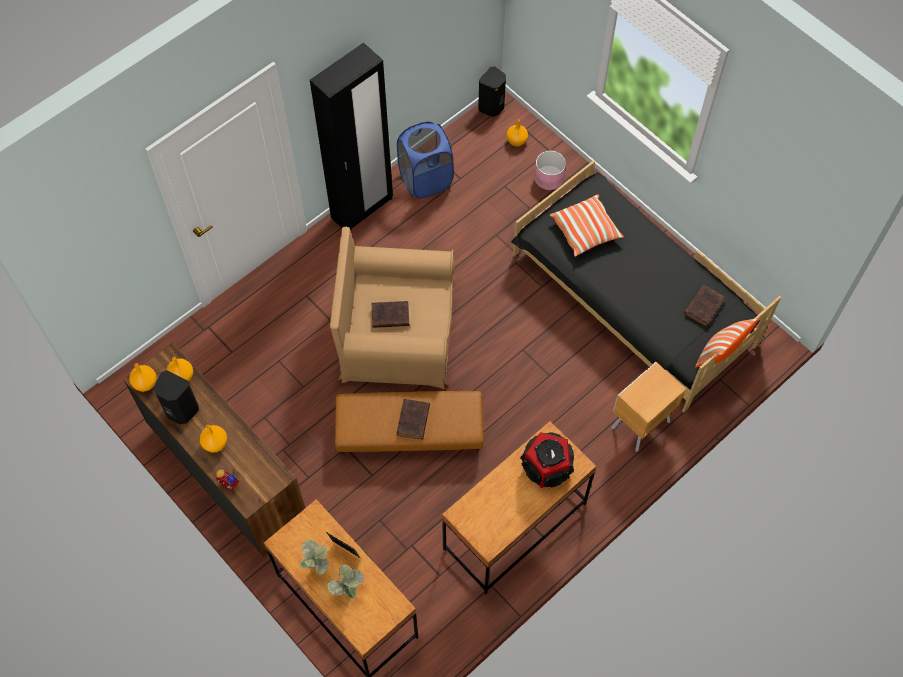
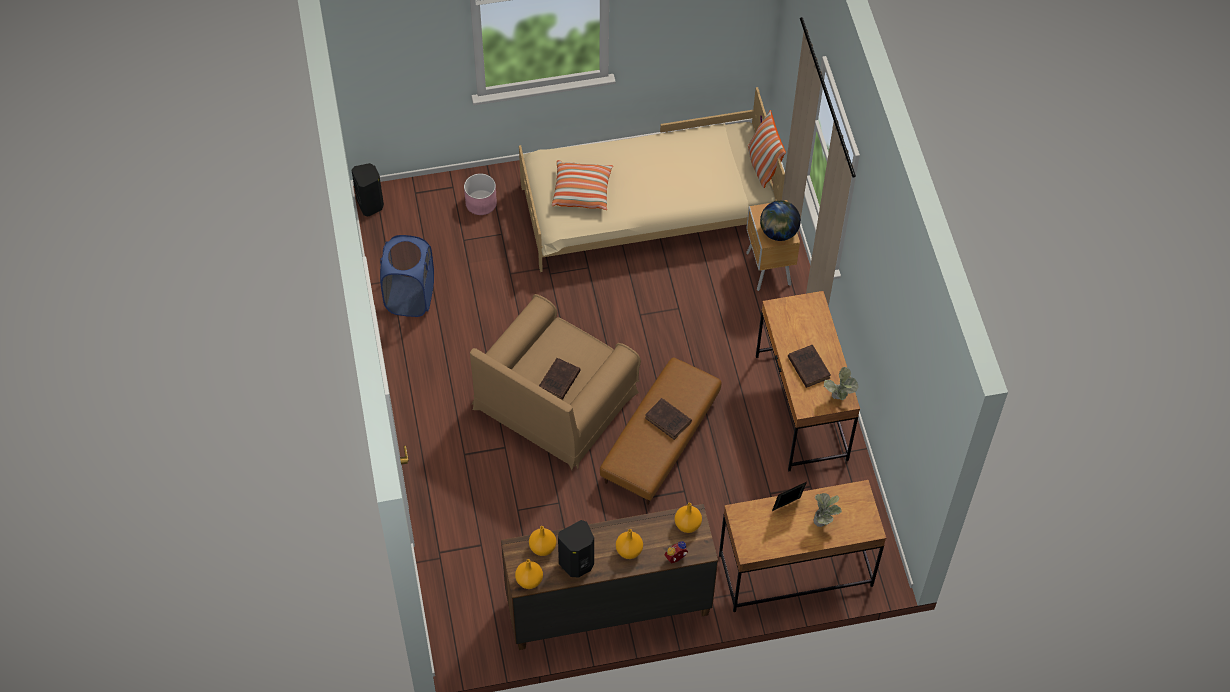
camera: 60 degrees left, 5 degrees down
potted plant [300,539,328,575] -> potted plant moved to [824,367,859,400]
black wardrobe [310,43,393,229] -> none
orange vase [507,119,528,146] -> orange vase moved to [675,503,702,533]
black bed [511,160,781,412] -> beige bed [519,87,785,272]
speaker [520,432,574,488] -> none
brown book [684,285,725,327] -> brown book moved to [788,345,831,388]
none -> globe [760,201,801,241]

